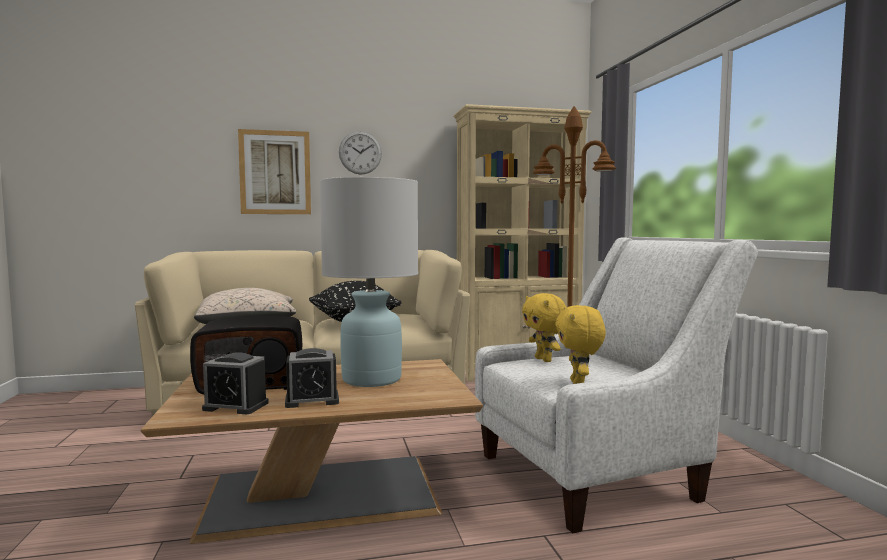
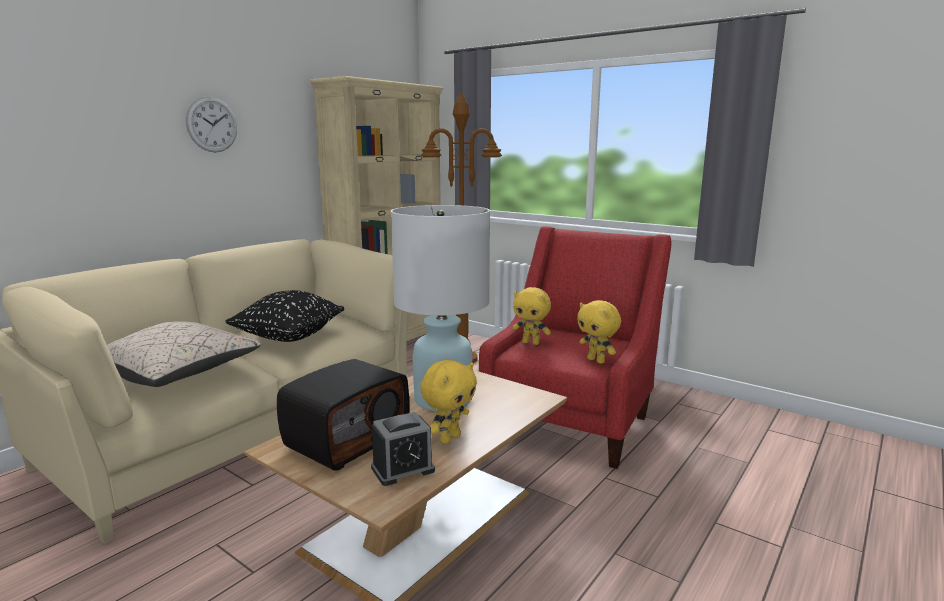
camera: 40 degrees left, 10 degrees up
picture [238,129,311,214] -> none
alarm clock [285,348,339,408] -> yellow plush toy [420,360,477,444]
white armchair [475,237,758,533] -> red armchair [479,226,671,469]

